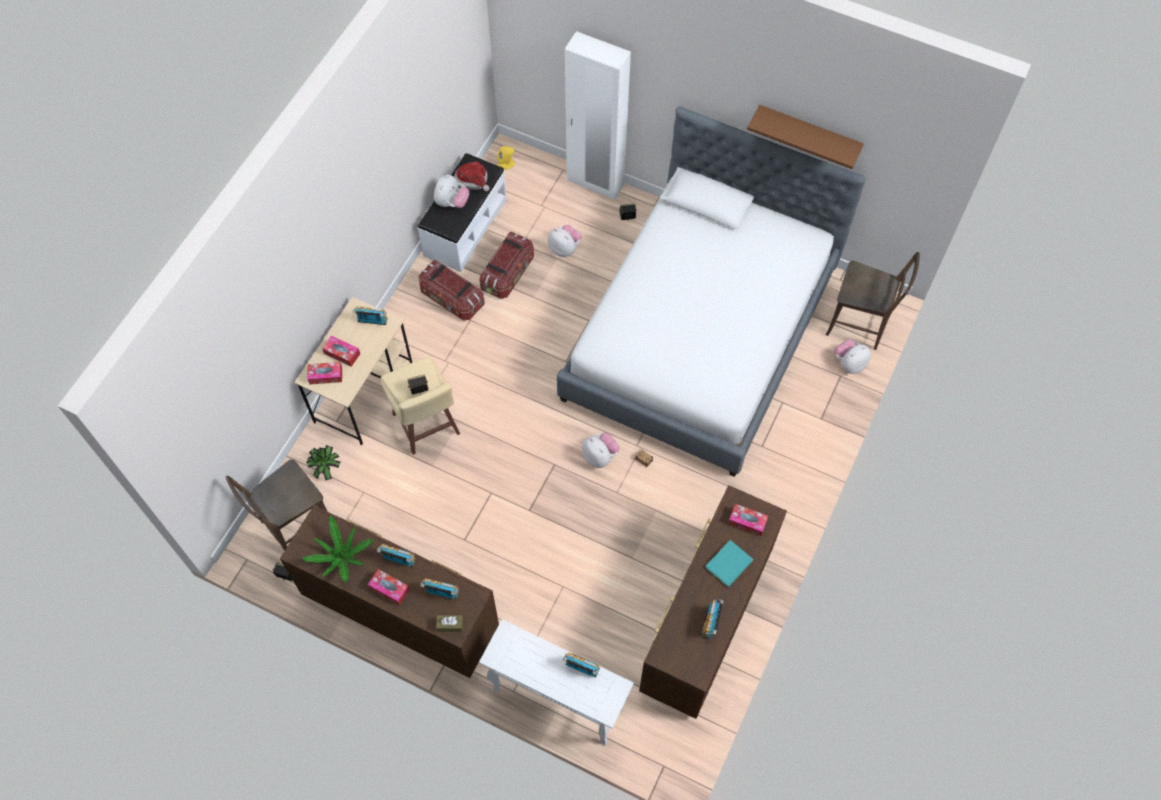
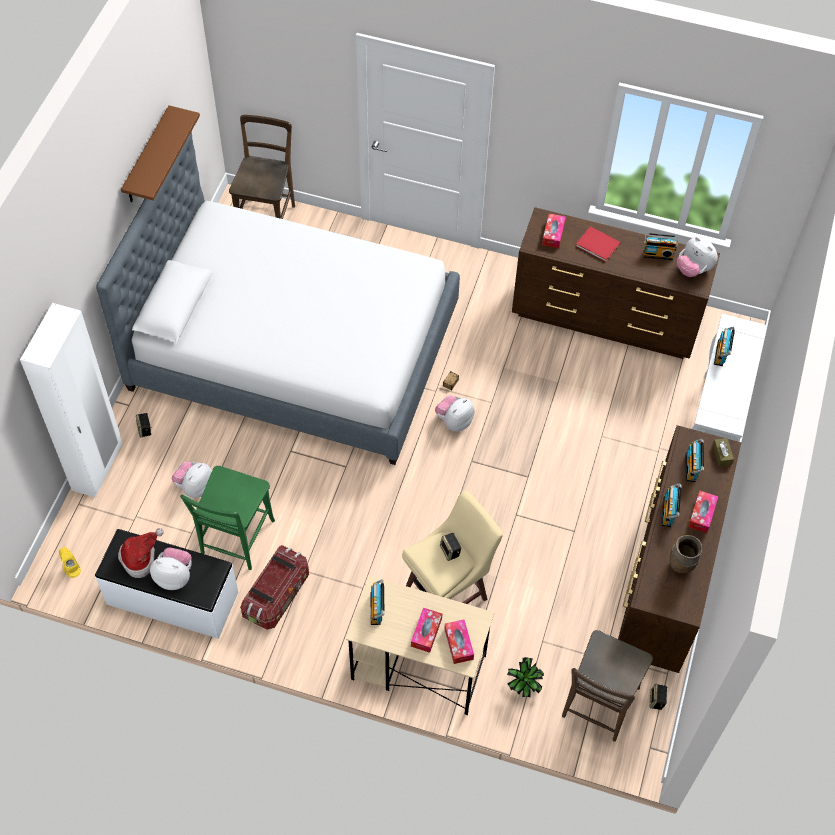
camera: 100 degrees left, 5 degrees down
brown chair [226,459,327,551] -> brown chair turned 75 degrees clockwise [562,630,653,742]
potted plant [302,515,374,583] -> brown vase [670,535,702,574]
storage box [479,232,534,299] -> green chair [180,466,275,570]
turquoise book [705,540,753,587] -> red book [576,226,621,262]
plush toy [834,339,871,374] -> plush toy moved to [677,237,718,277]

